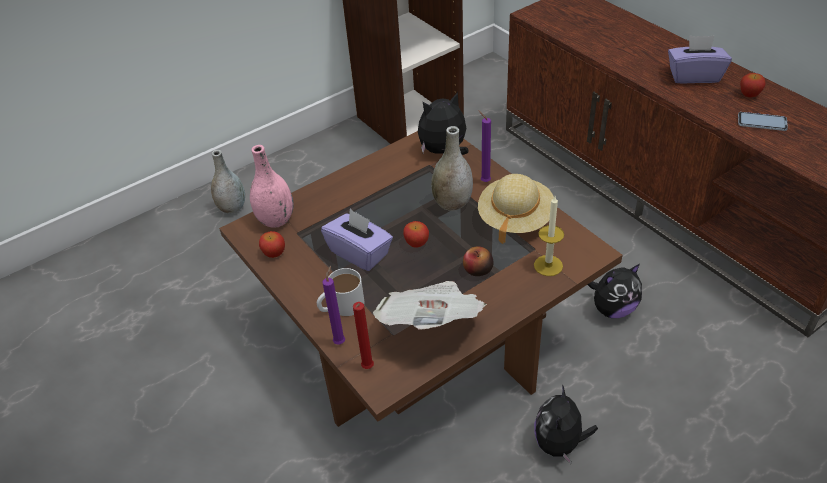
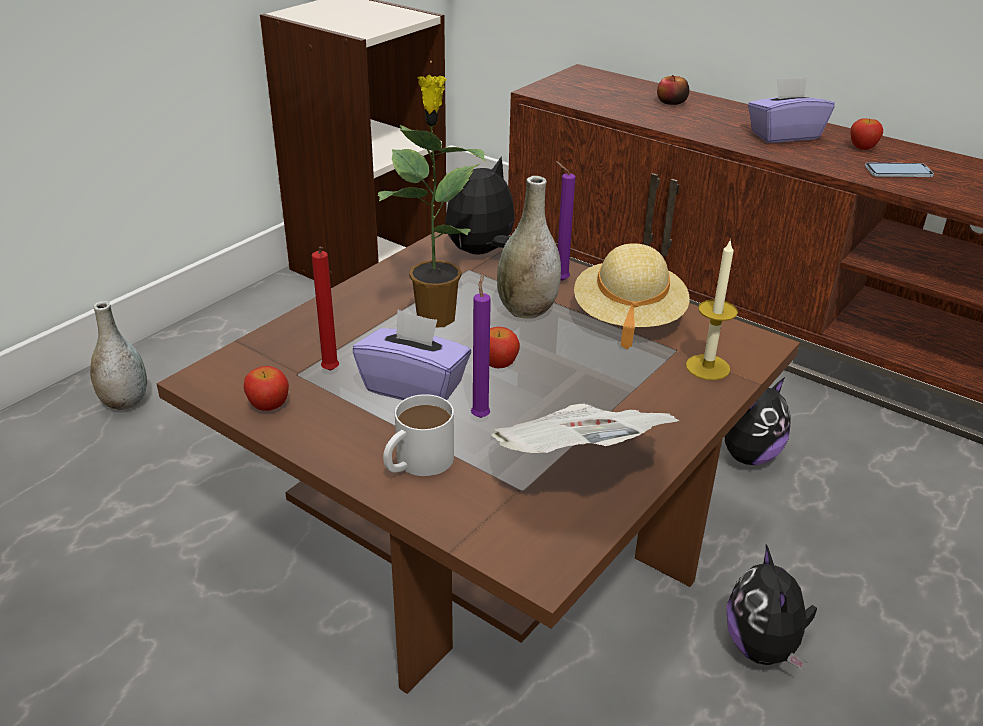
camera: 20 degrees left, 10 degrees down
pink vase [250,145,294,228] -> none
purple candle [322,266,345,345] -> purple candle moved to [471,274,491,418]
red candle [353,302,374,369] -> red candle moved to [312,247,339,371]
apple [463,246,494,276] -> apple moved to [657,75,689,105]
none -> potted plant [377,75,486,327]

